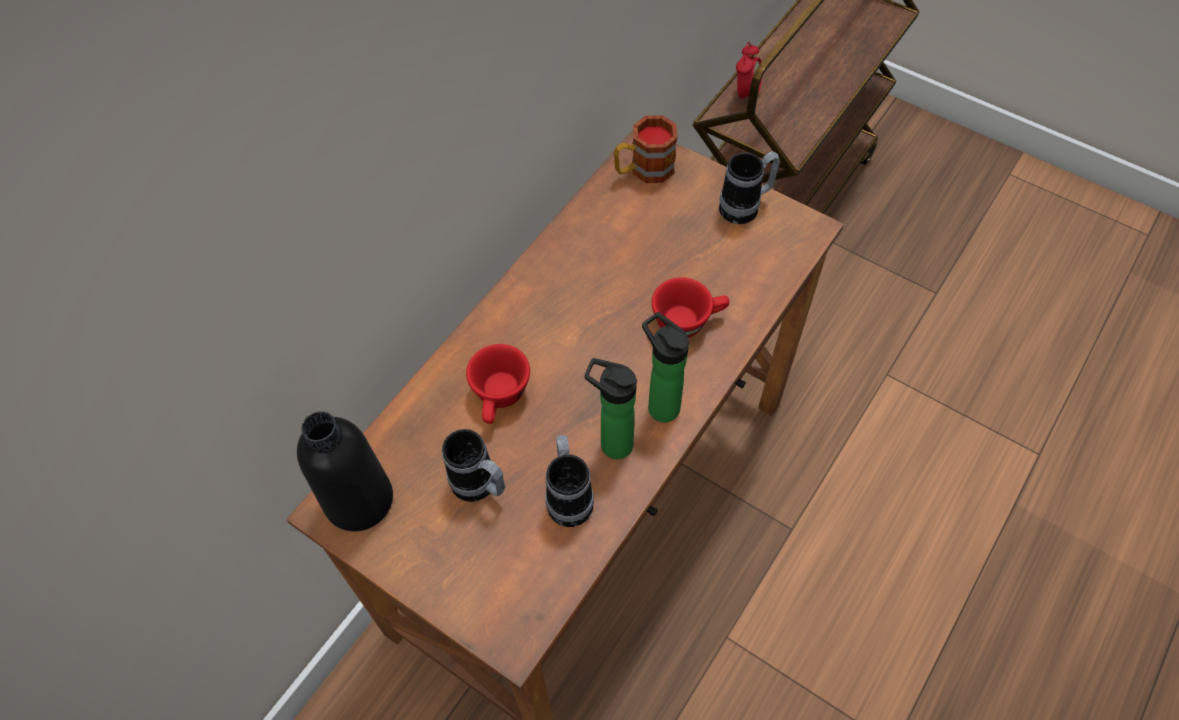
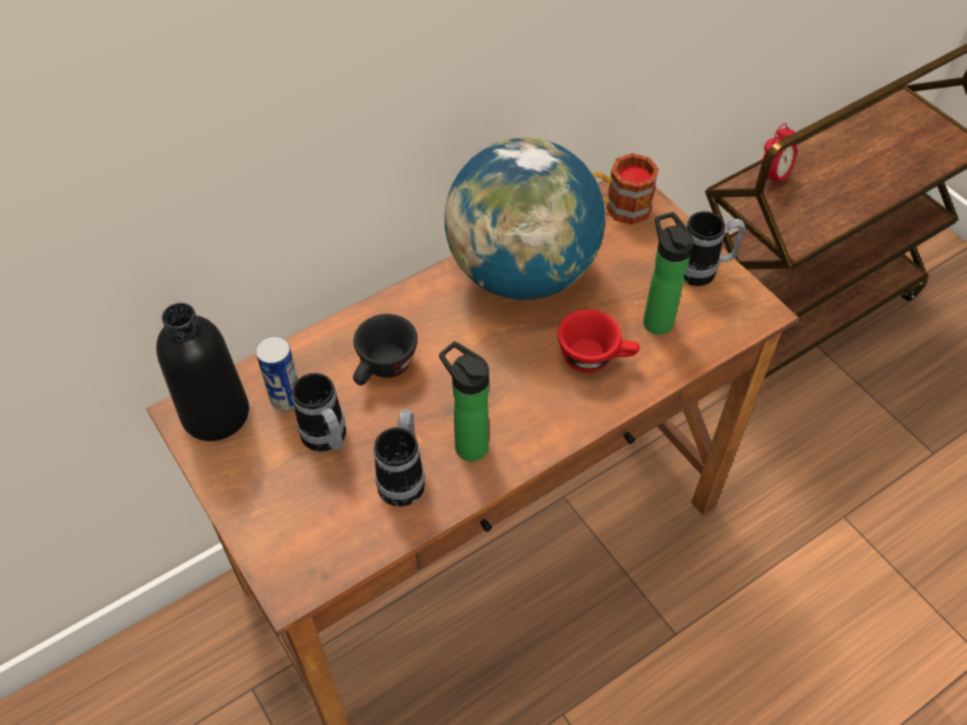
camera: 20 degrees right, 5 degrees down
red cup [466,344,530,424] -> black cup [353,314,418,385]
bottle [642,312,689,422] -> bottle moved to [643,212,694,335]
none -> can [256,336,298,411]
none -> globe [444,137,605,300]

